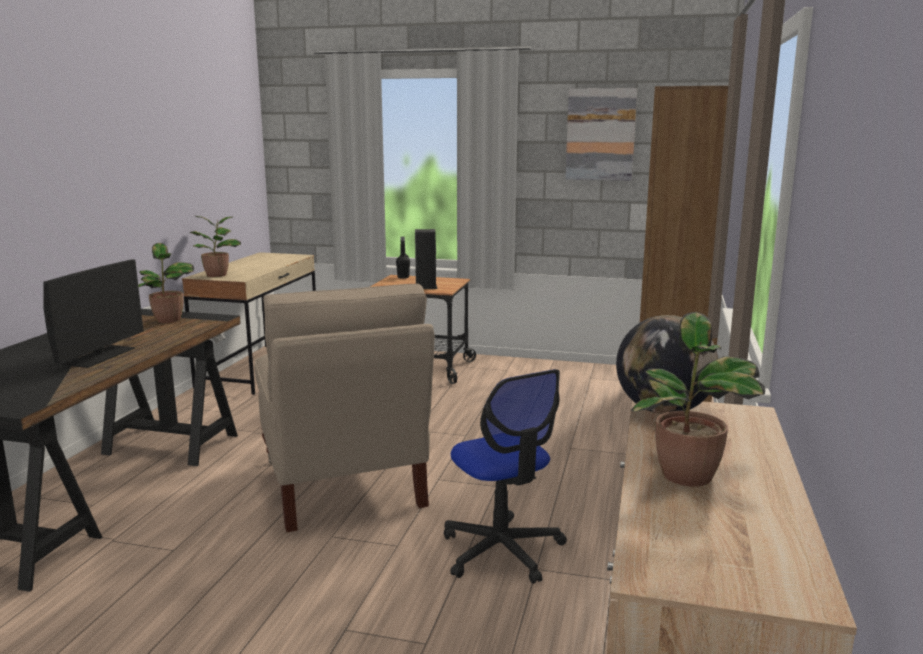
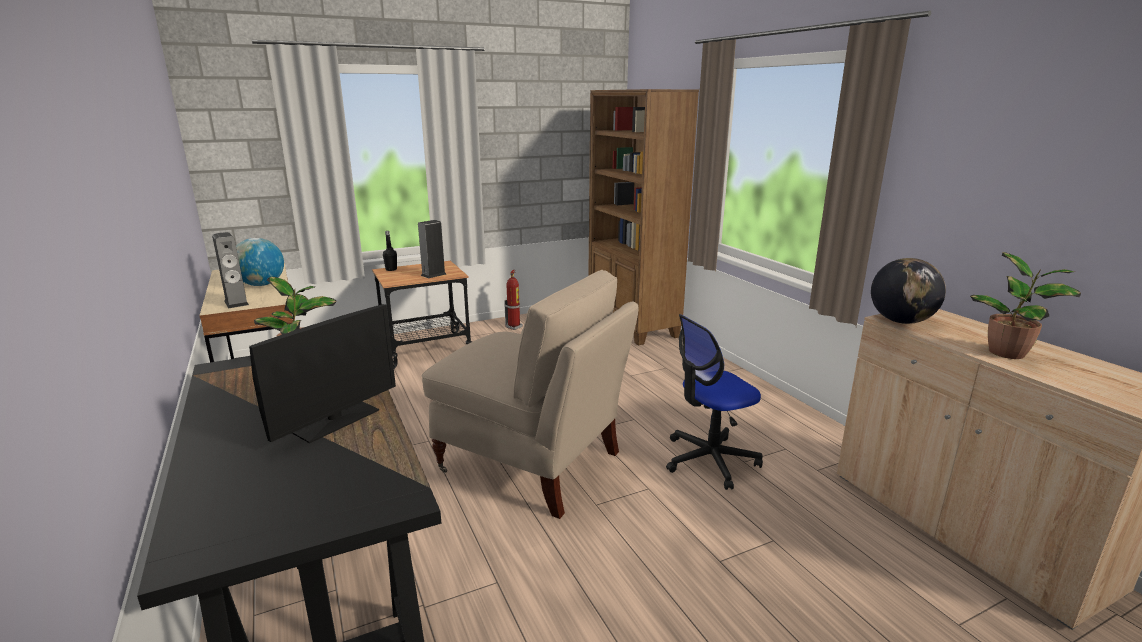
camera: 40 degrees left, 5 degrees up
monitor [44,259,144,368] -> monitor turned 60 degrees clockwise [249,304,396,443]
potted plant [190,216,241,277] -> speaker [212,232,249,309]
office chair [444,369,567,584] -> office chair turned 135 degrees clockwise [666,314,763,490]
picture [565,88,637,181] -> none
none -> globe [236,238,284,286]
none -> fire extinguisher [504,270,523,330]

